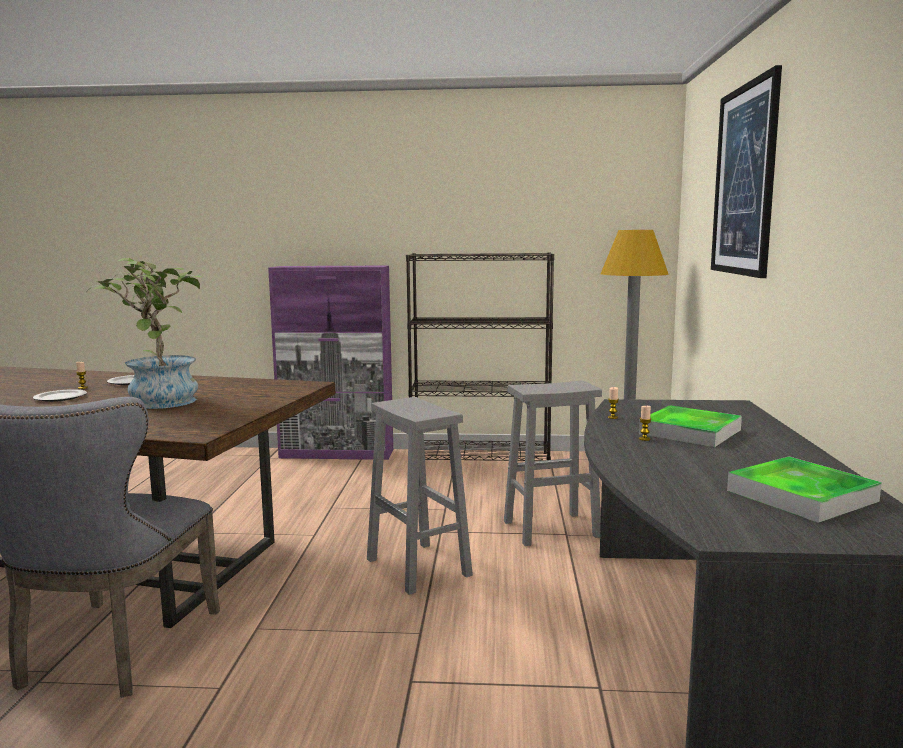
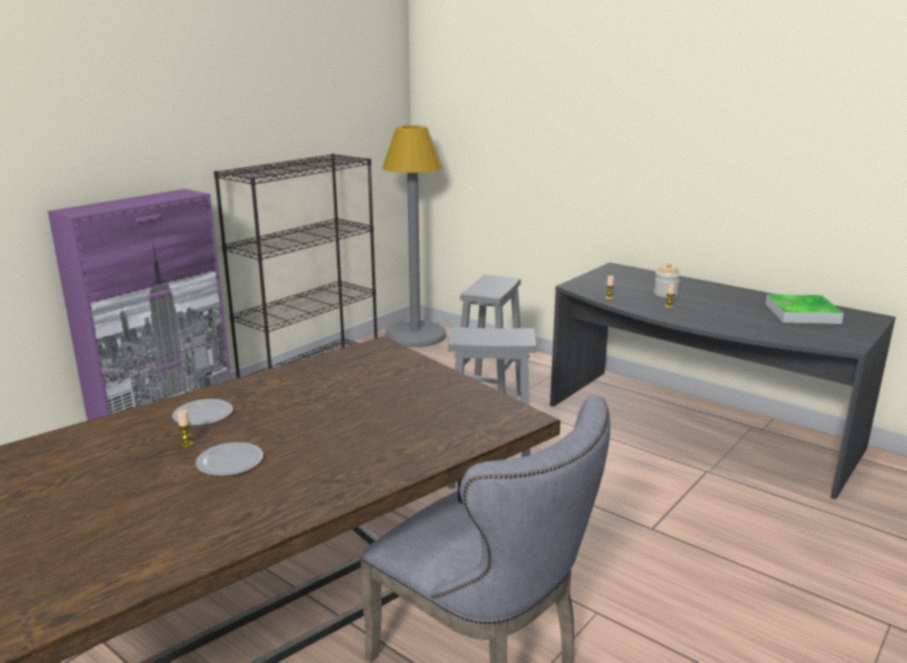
camera: 55 degrees left, 10 degrees up
potted plant [87,258,202,409] -> none
tray [639,405,742,447] -> jar [654,263,680,298]
picture [711,65,782,278] -> none

